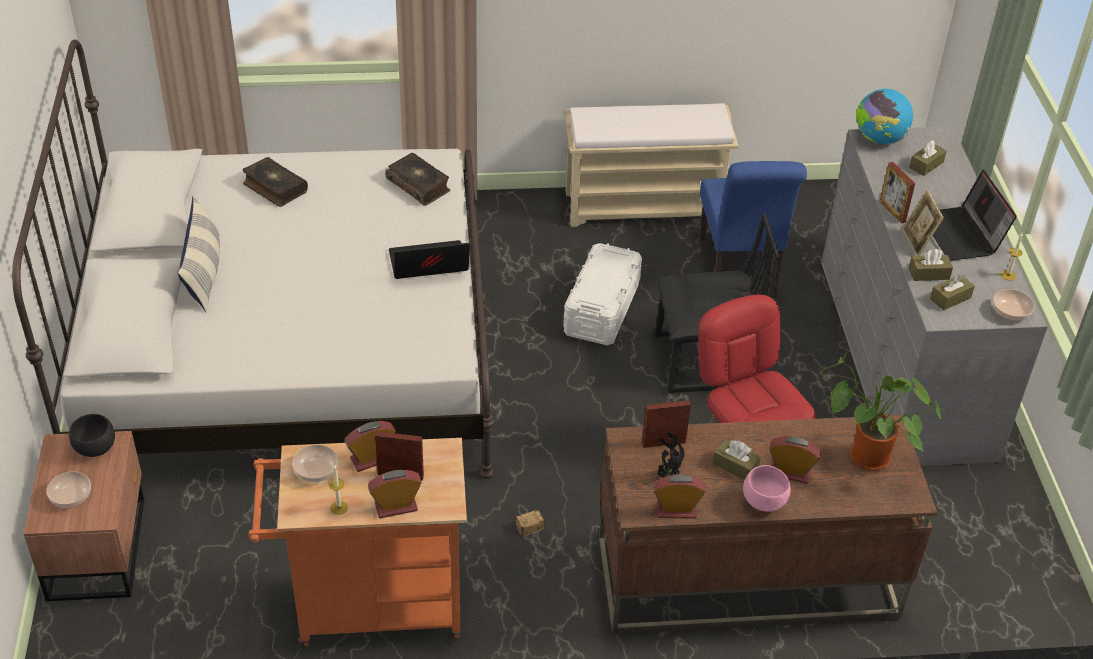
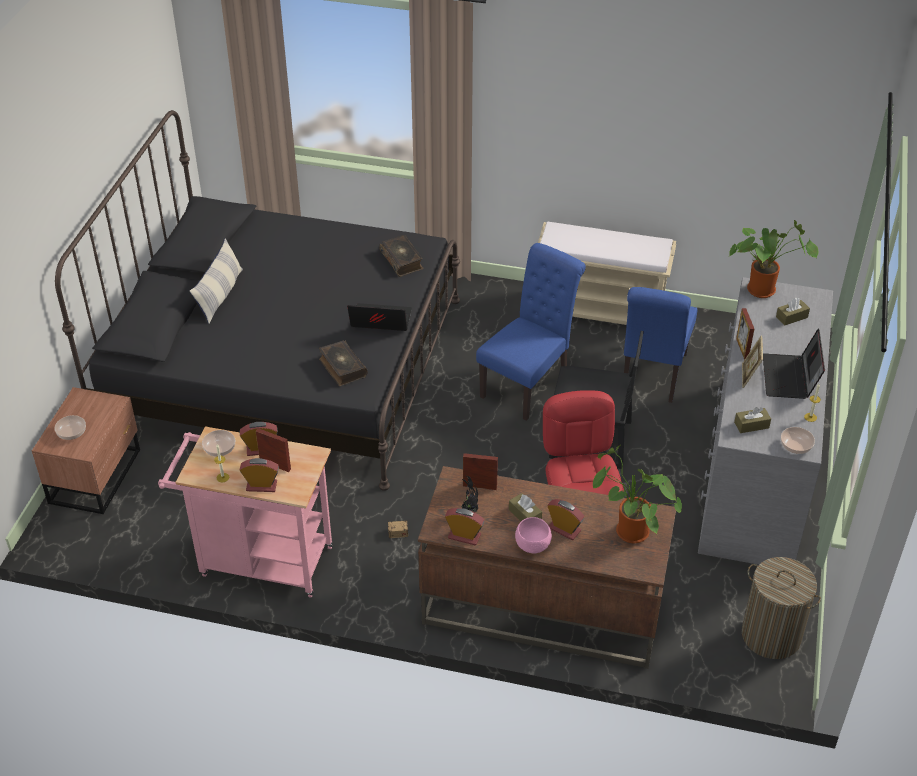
camera: 20 degrees right, 0 degrees up
white bed [12,40,495,479] -> black bed [55,110,460,491]
black bowl [69,414,115,457] -> none
book [243,157,308,207] -> book moved to [319,340,368,386]
orange cart [249,438,467,646] -> pink cart [158,426,333,598]
white storage box [563,243,642,345] -> blue chair [476,243,586,421]
globe [856,89,913,144] -> potted plant [729,220,818,298]
brown tissue box [909,248,953,281] -> none
none -> laundry basket [742,557,821,659]

